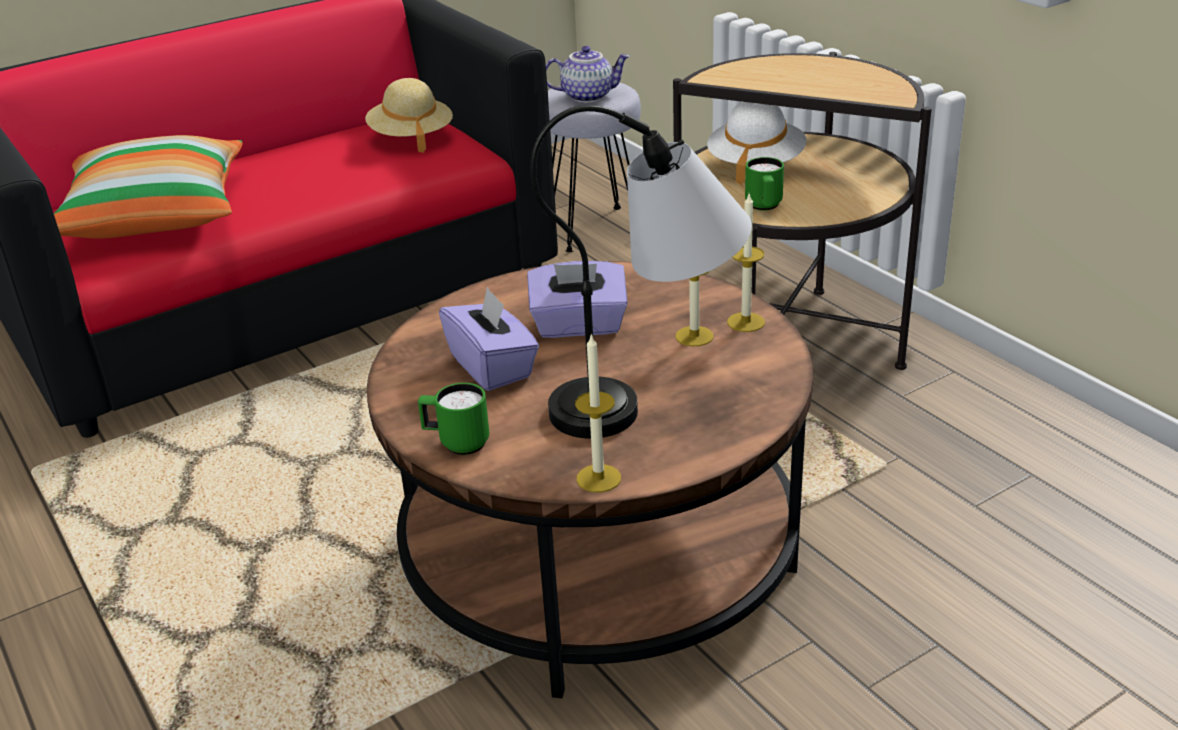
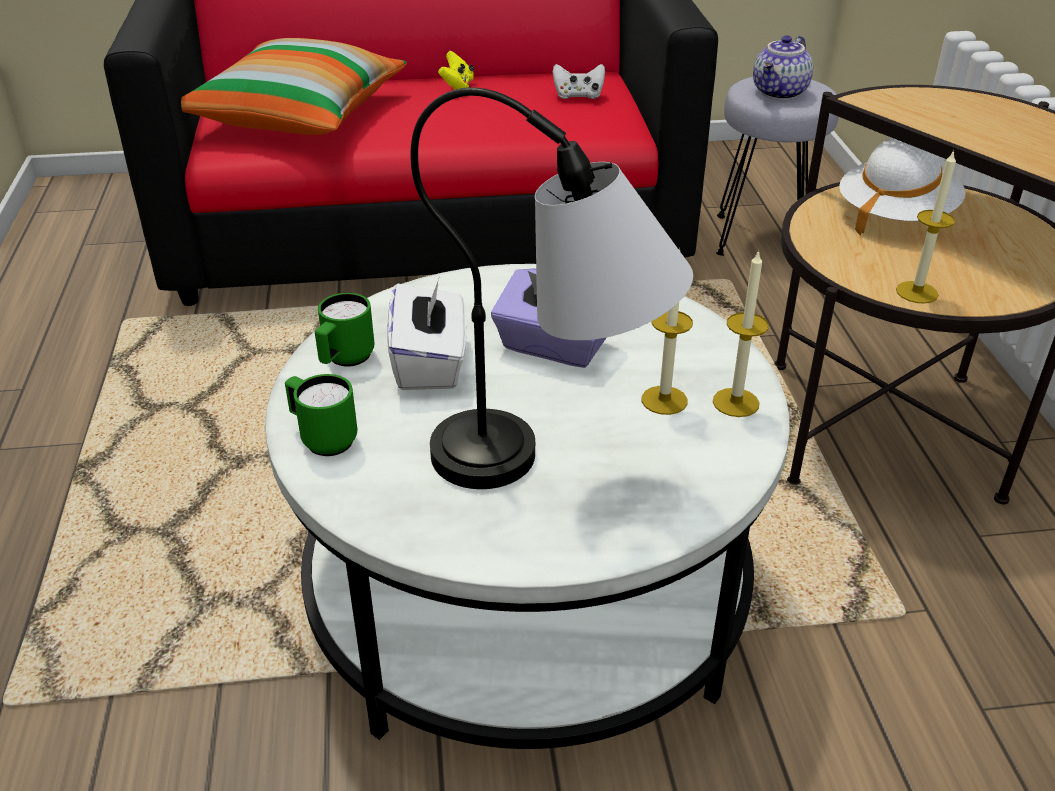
camera: 25 degrees right, 5 degrees up
beige hat [365,78,453,153] -> white game controller [553,64,605,99]
brown coffee table [367,261,813,698] -> white coffee table [265,264,790,749]
purple tissue box [439,286,539,391] -> white tissue box [387,279,466,390]
teapot [546,46,630,103] -> teapot turned 105 degrees clockwise [753,35,813,100]
candle [575,333,621,492] -> candle moved to [896,150,956,304]
green mug [745,157,784,211] -> green mug moved to [315,293,375,367]
none -> yellow game controller [438,51,474,90]

